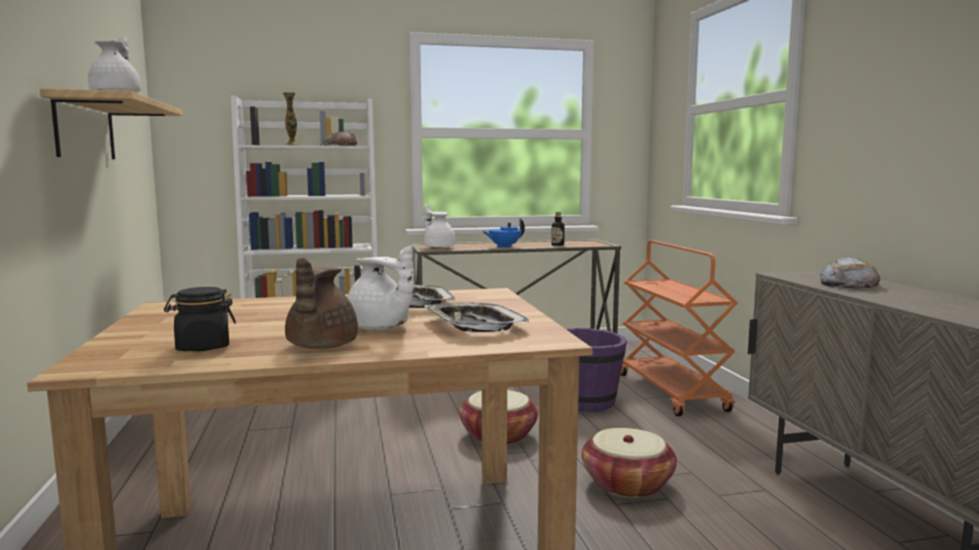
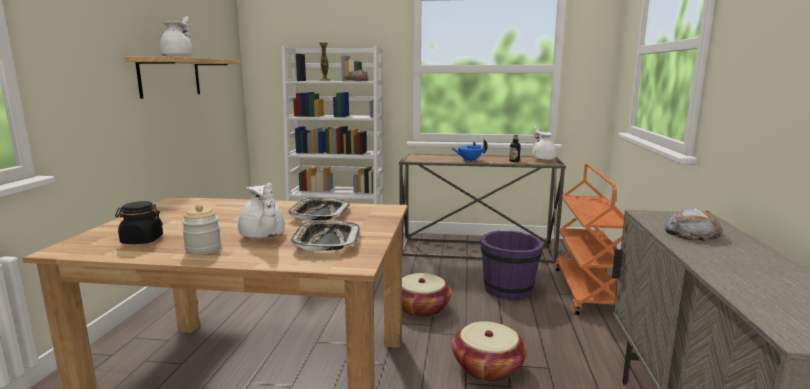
camera: 20 degrees right, 5 degrees up
brown teapot [285,257,358,349] -> jar [181,204,221,255]
white teapot [424,204,456,249] -> white teapot moved to [532,125,557,160]

